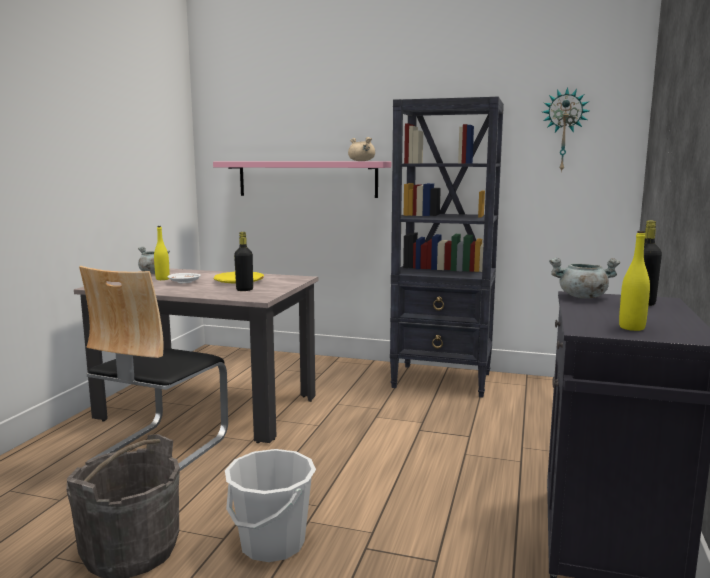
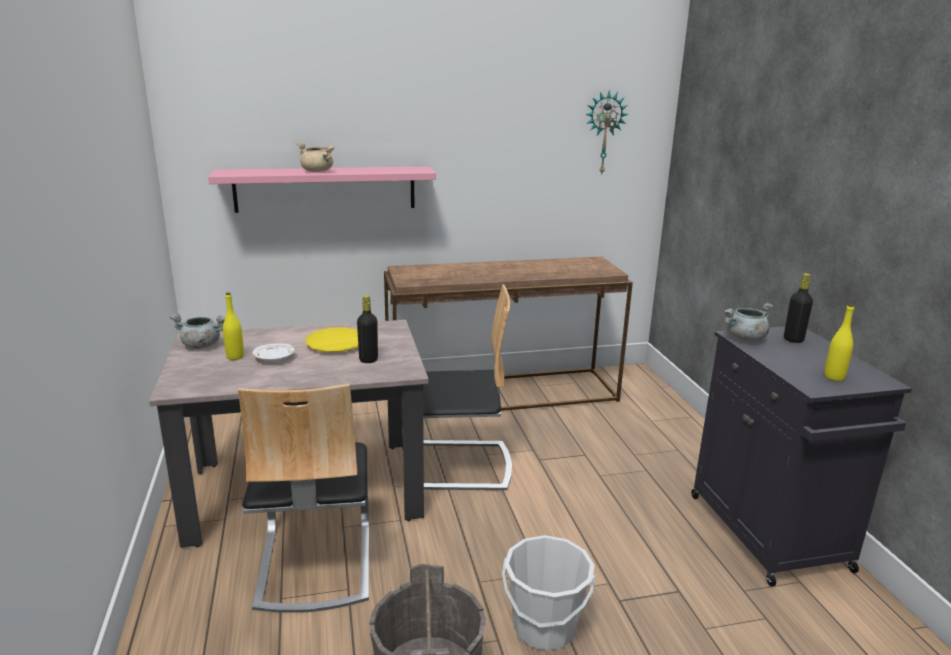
camera: 30 degrees left, 10 degrees up
beige cooking pot [348,137,375,161] -> beige cooking pot moved to [297,142,334,172]
black bookcase [390,97,504,398] -> brown console table [384,257,633,411]
none -> chair [402,285,512,490]

